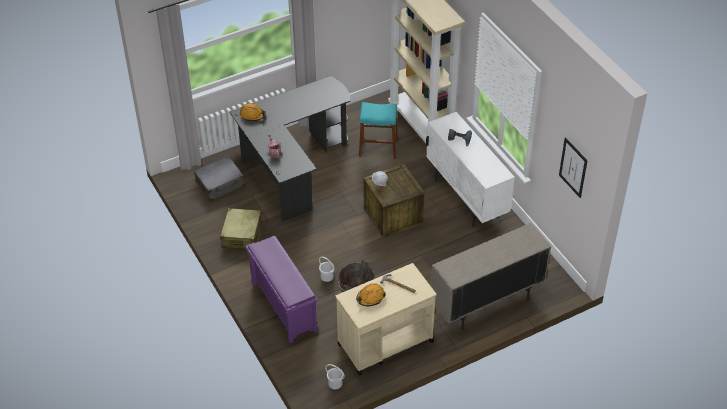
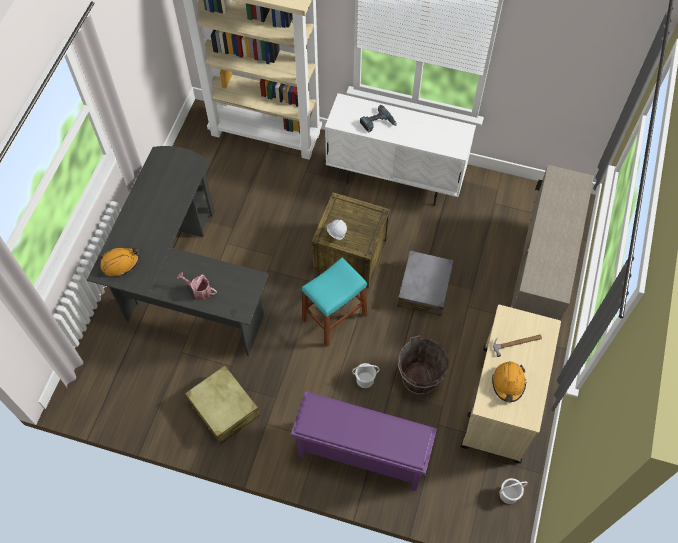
camera: 45 degrees left, 15 degrees up
grey suitcase [194,156,245,201] -> grey suitcase moved to [397,251,454,316]
turquoise stool [359,102,397,158] -> turquoise stool moved to [302,258,367,347]
picture [559,137,588,198] -> none

